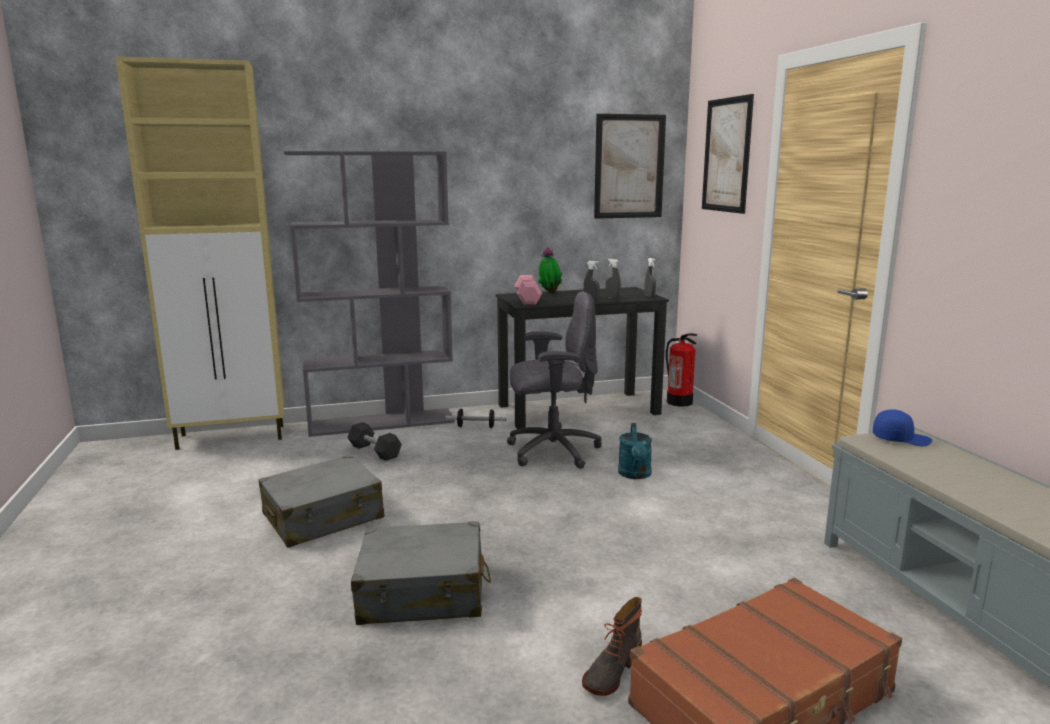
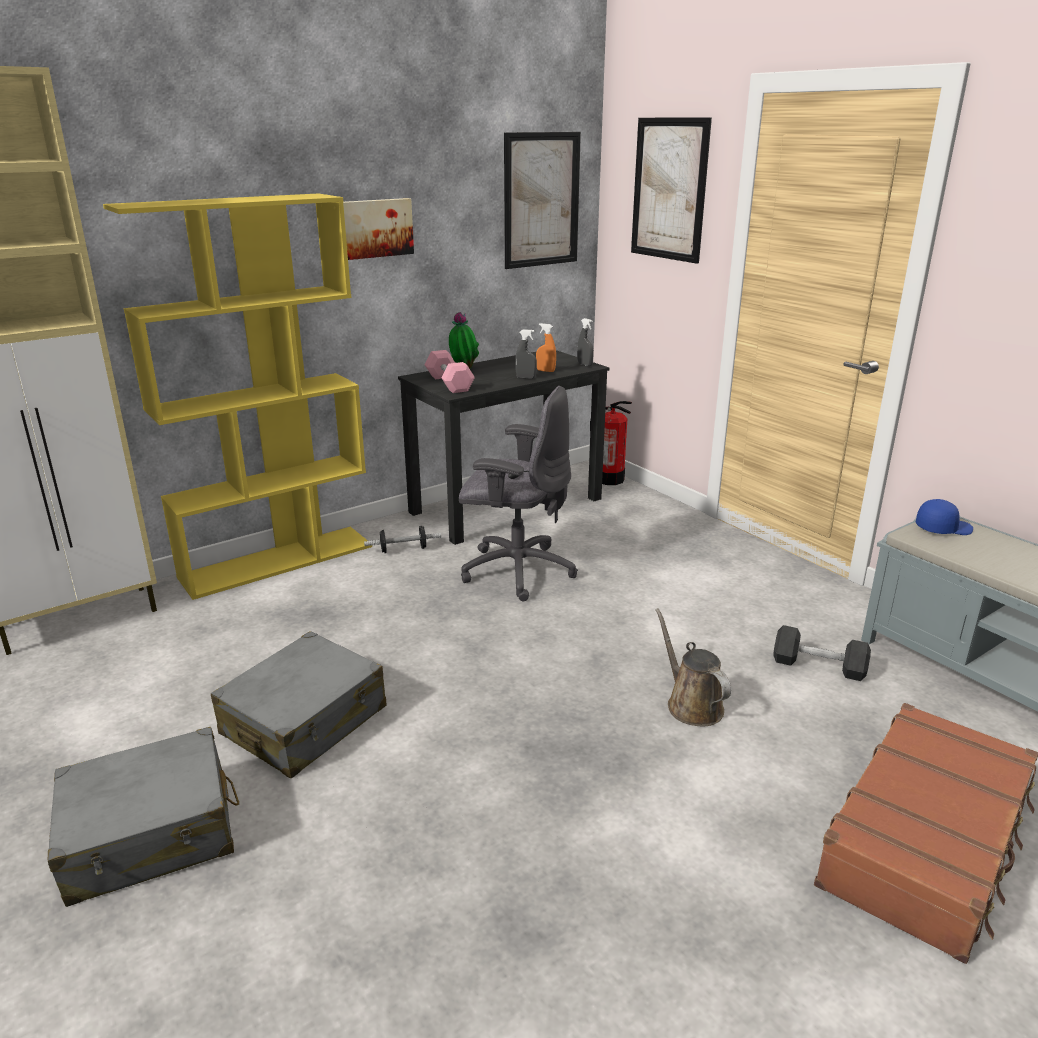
camera: 20 degrees left, 10 degrees up
grey bookcase [284,151,455,437] -> yellow bookcase [103,193,372,600]
black dumbbell [347,422,402,461] -> black dumbbell moved to [773,625,871,681]
grey suitcase [351,521,491,625] -> grey suitcase moved to [47,727,239,907]
grey office chair [507,292,602,469] -> grey office chair turned 45 degrees clockwise [459,386,578,601]
boot [582,597,642,696] -> none
grey spray bottle [605,259,621,299] -> orange spray bottle [536,323,556,372]
turquoise watering can [618,423,652,479] -> none
none -> picture [343,198,414,260]
none -> brown watering can [655,608,731,726]

